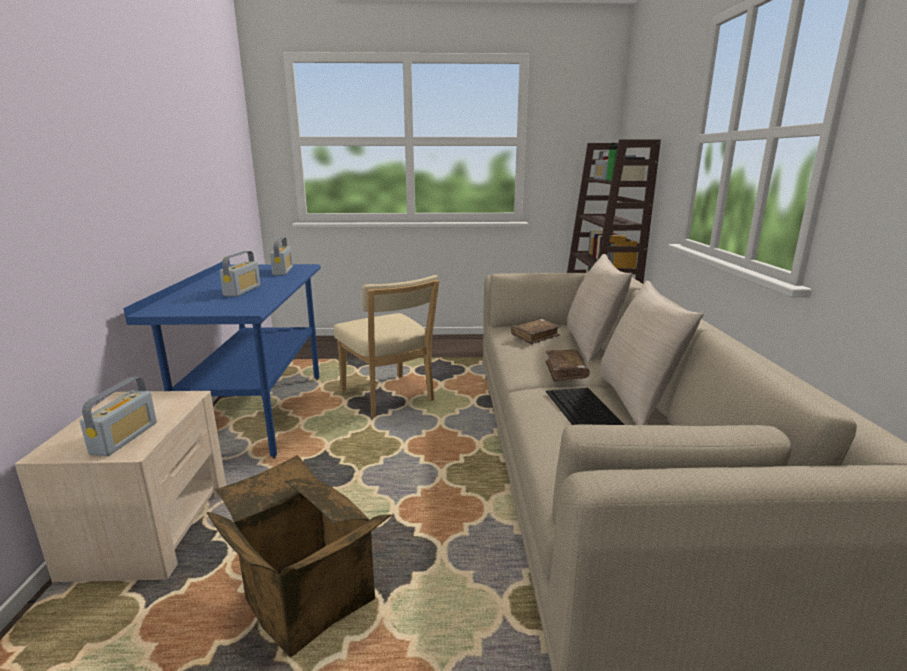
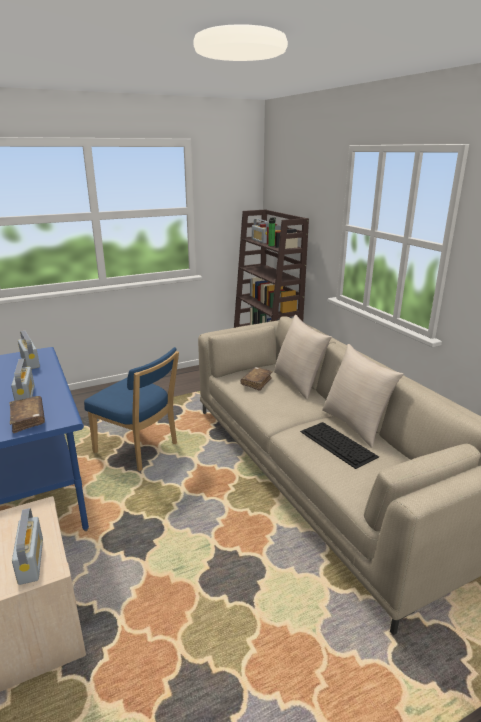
camera: 25 degrees left, 5 degrees up
cardboard box [207,455,392,657] -> none
beige chair [334,275,439,417] -> blue chair [84,347,179,471]
brown book [546,349,589,382] -> brown book moved to [9,396,45,433]

